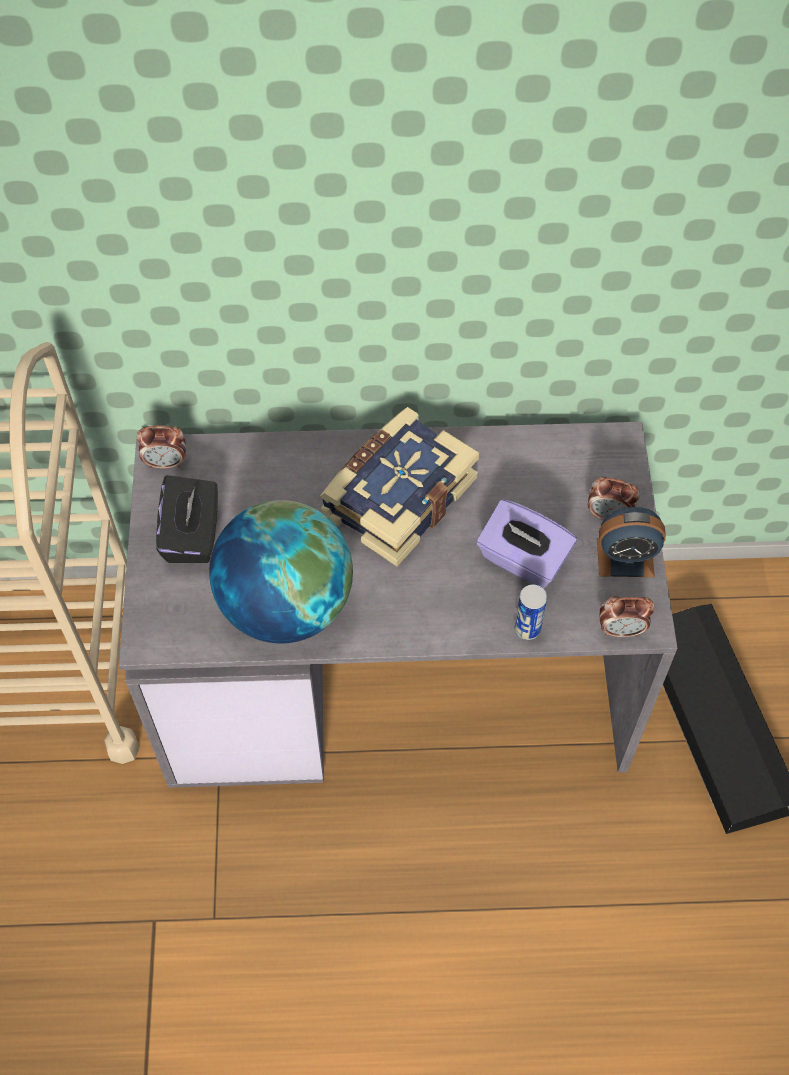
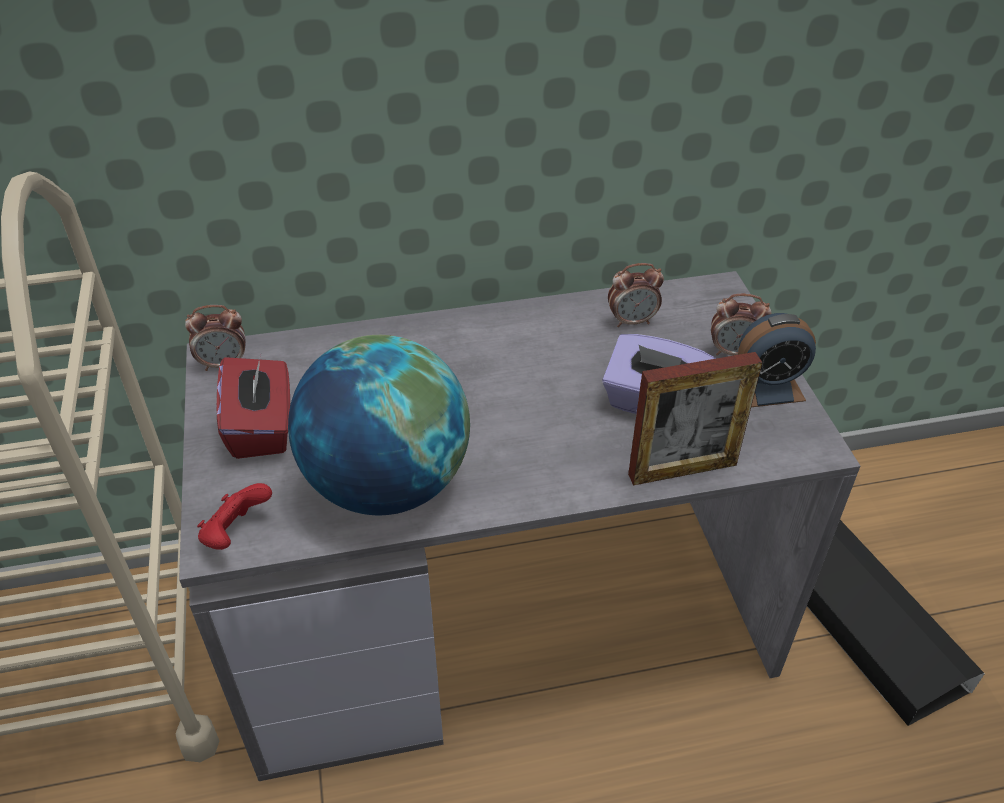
camera: 10 degrees left, 15 degrees down
black tissue box [156,475,218,563] -> red tissue box [217,355,290,459]
book [320,407,480,566] -> none
can [515,585,547,640] -> picture frame [628,352,762,485]
alarm clock [600,596,655,637] -> alarm clock moved to [608,263,664,327]
none -> red game controller [197,483,272,550]

